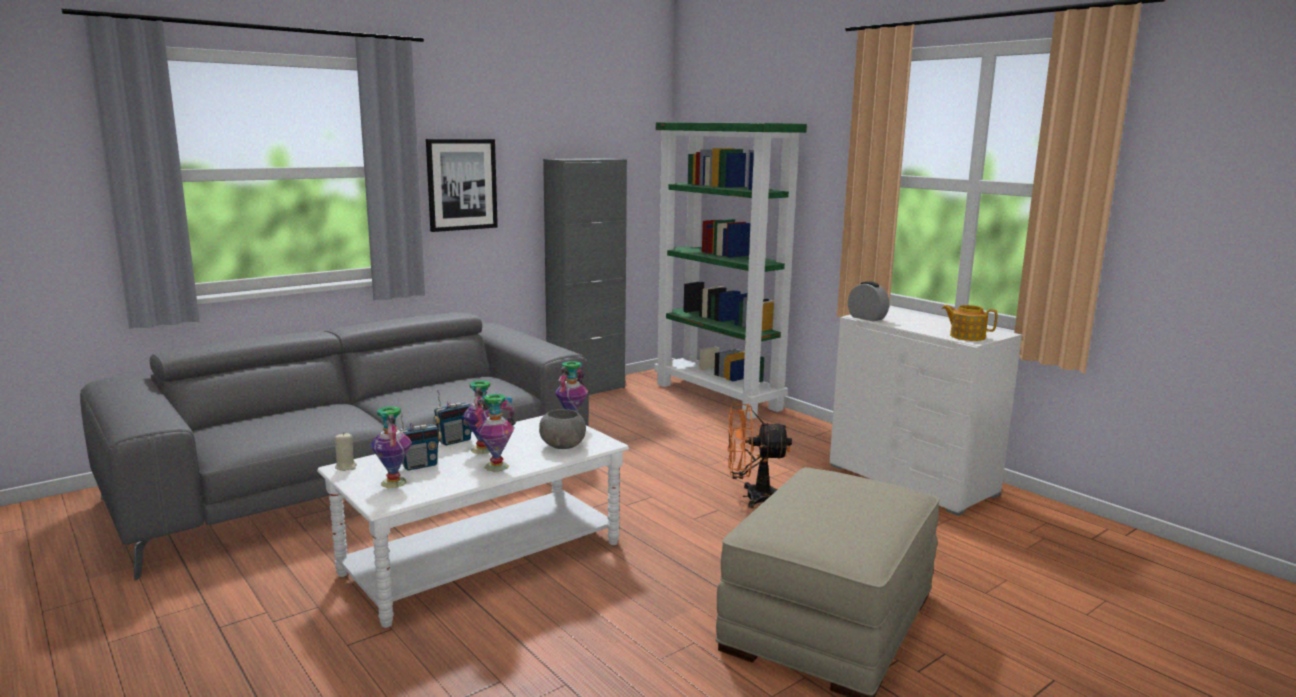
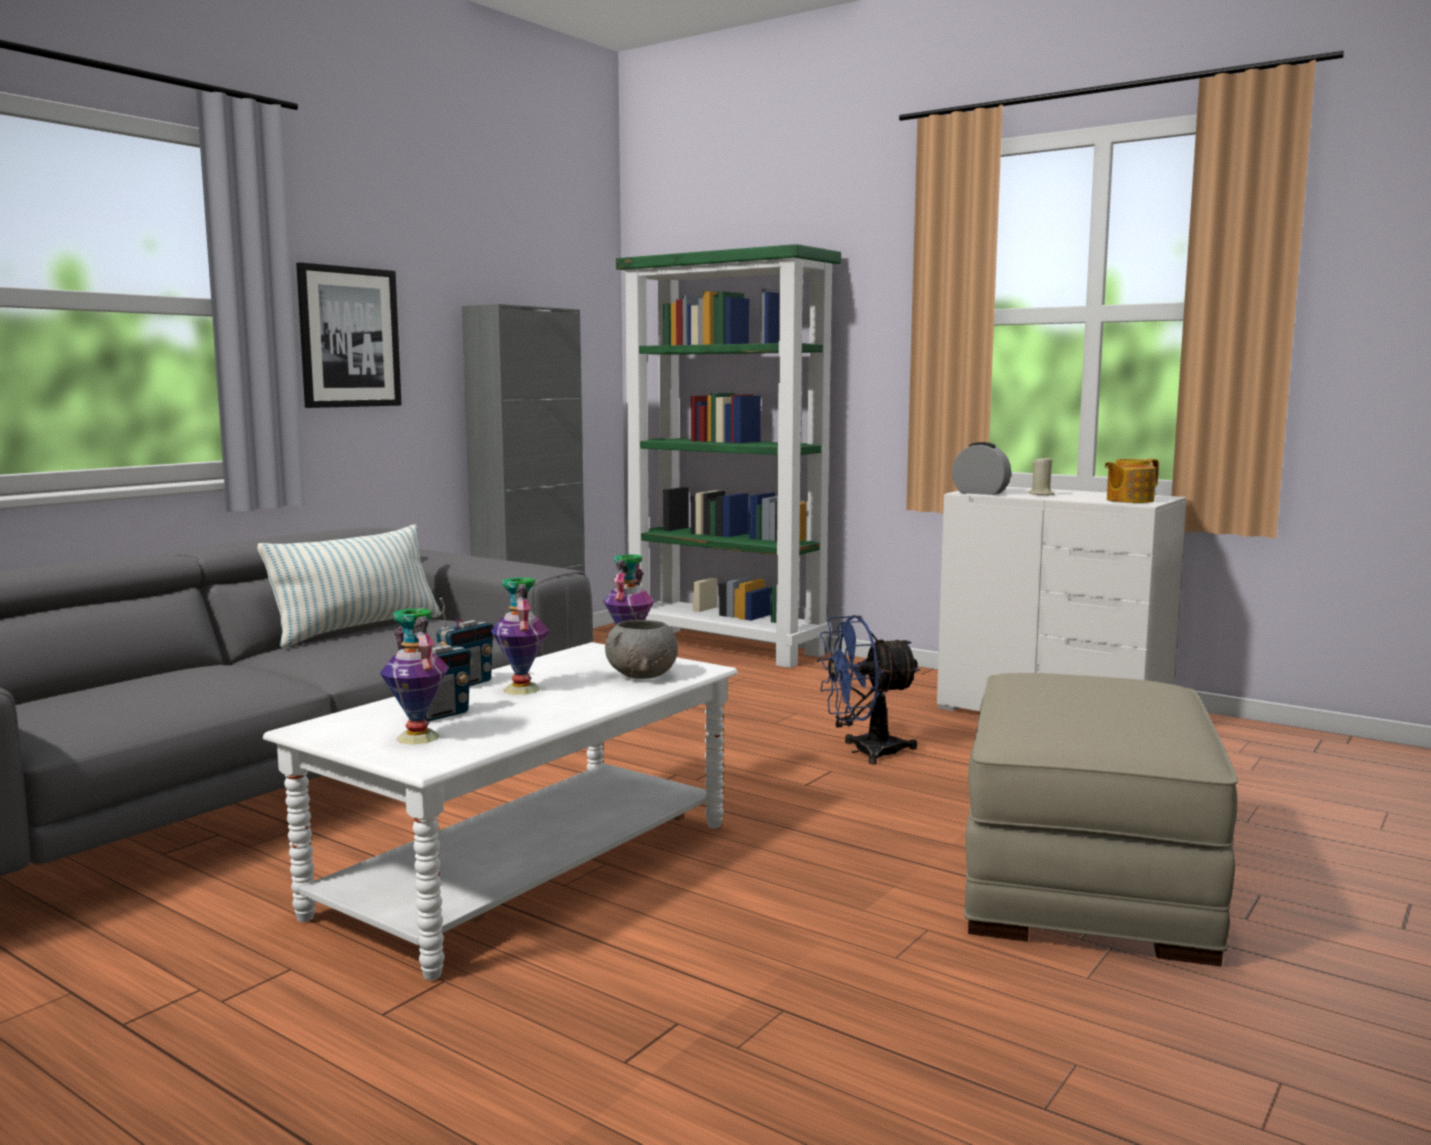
camera: 15 degrees left, 5 degrees down
beige candle [335,432,357,471] -> beige candle moved to [1029,455,1055,495]
vase [474,394,516,471] -> none
orange fan [728,404,792,508] -> blue fan [817,615,920,765]
teapot [942,305,998,341] -> teapot turned 45 degrees counterclockwise [1104,459,1159,503]
none -> pillow [257,524,441,648]

